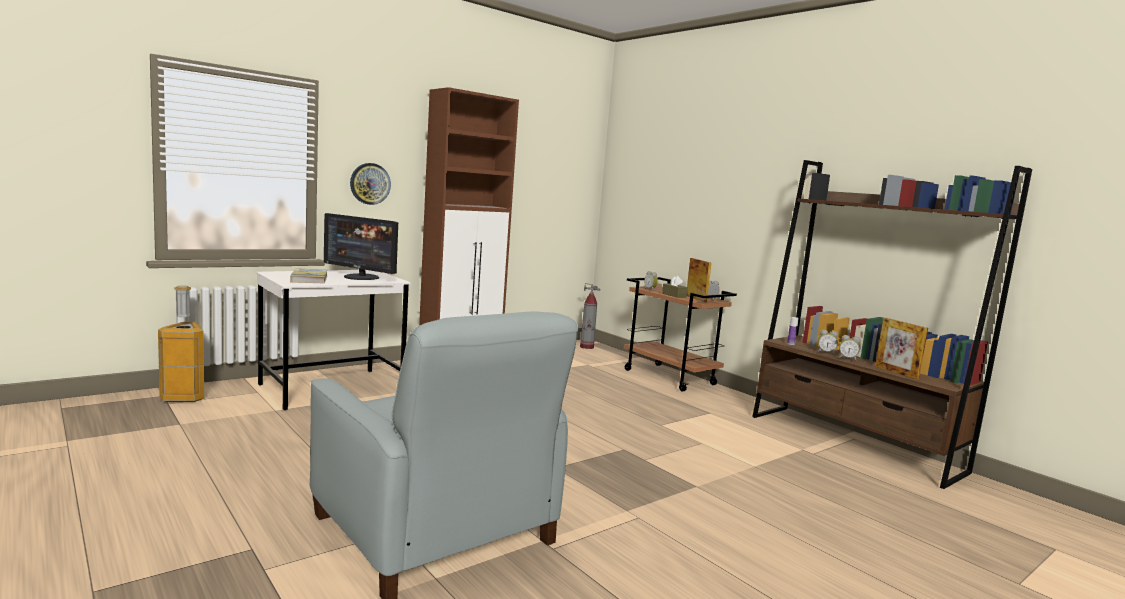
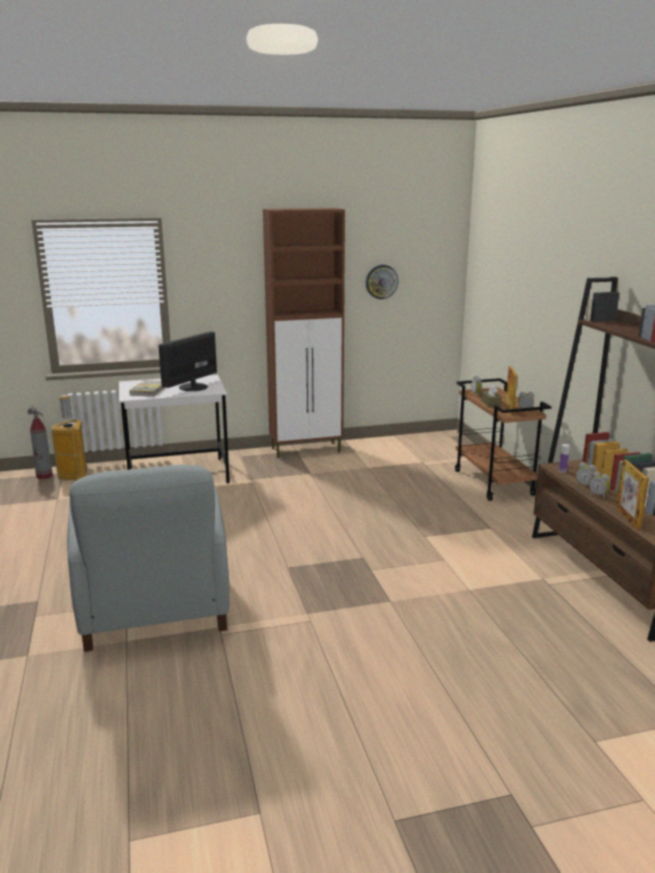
camera: 25 degrees right, 10 degrees up
monitor [324,213,398,280] -> monitor turned 75 degrees clockwise [159,331,217,391]
wall clock [350,163,391,205] -> wall clock moved to [366,265,399,299]
fire extinguisher [580,283,600,349] -> fire extinguisher moved to [27,406,53,479]

